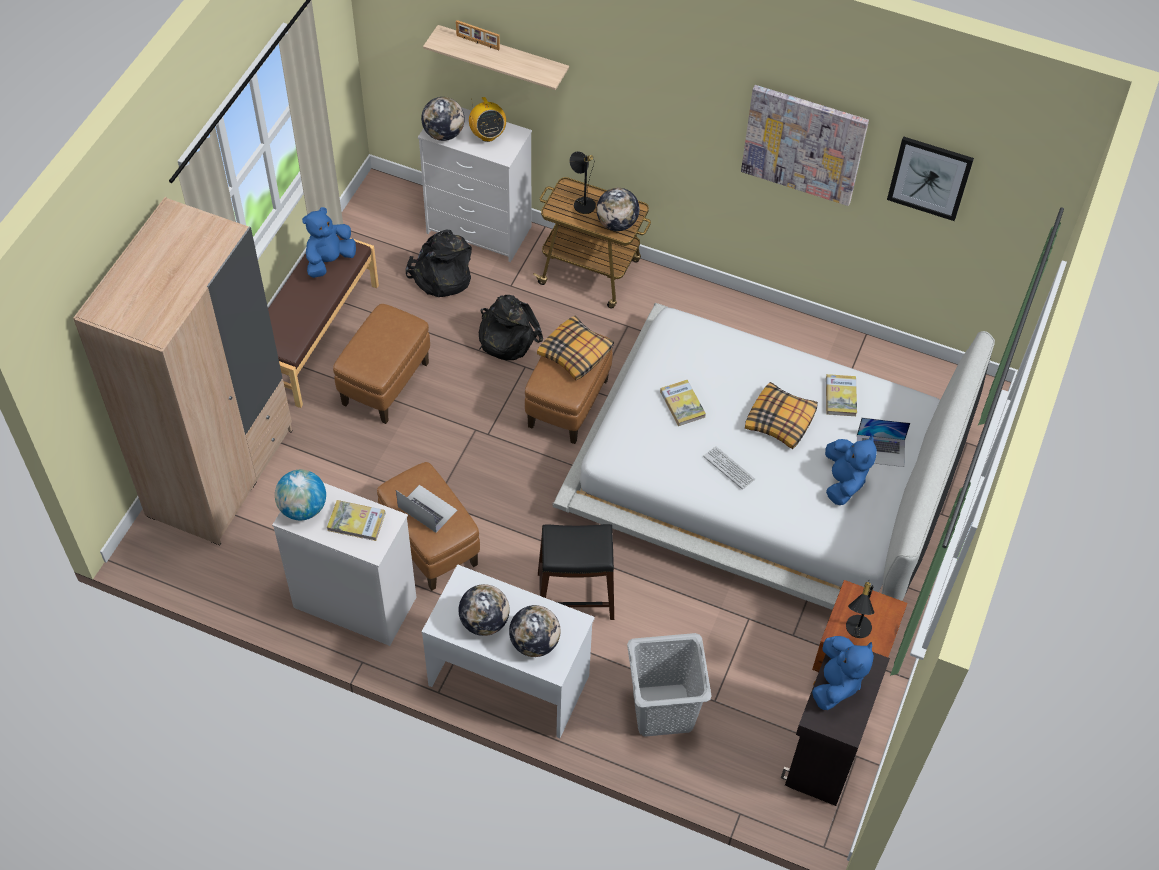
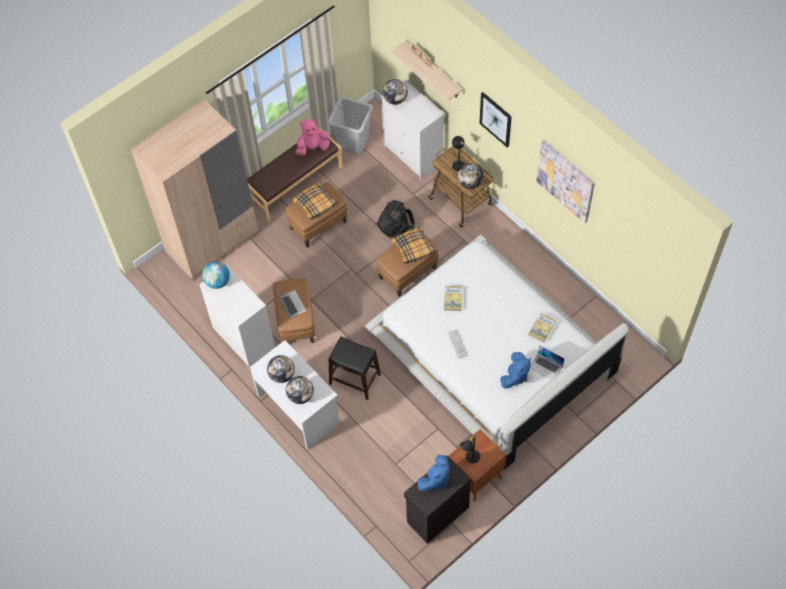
camera: 30 degrees right, 5 degrees up
blue plush toy [302,207,356,278] -> pink plush toy [295,119,330,156]
book [327,500,386,541] -> none
black backpack [405,229,472,297] -> none
radio [469,97,506,142] -> none
grey laundry basket [627,633,712,737] -> grey laundry basket moved to [328,97,373,154]
pillow [745,382,818,449] -> pillow moved to [293,183,337,220]
picture [887,136,974,221] -> picture moved to [479,92,512,147]

